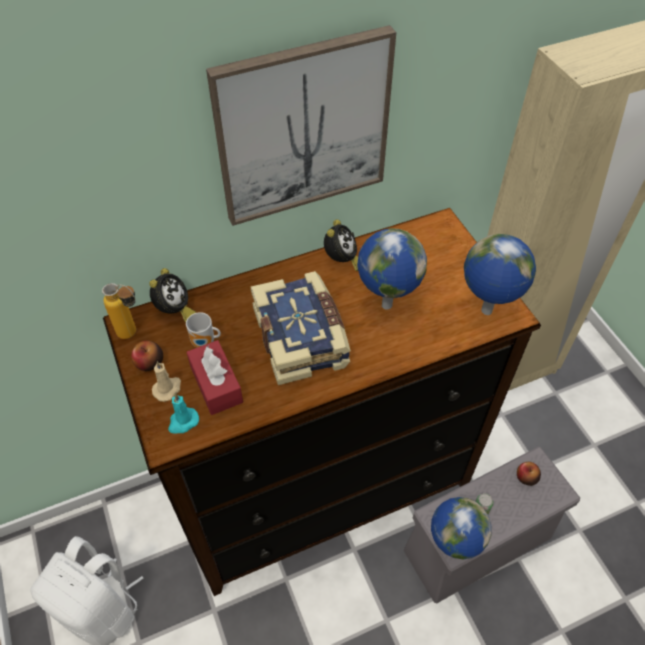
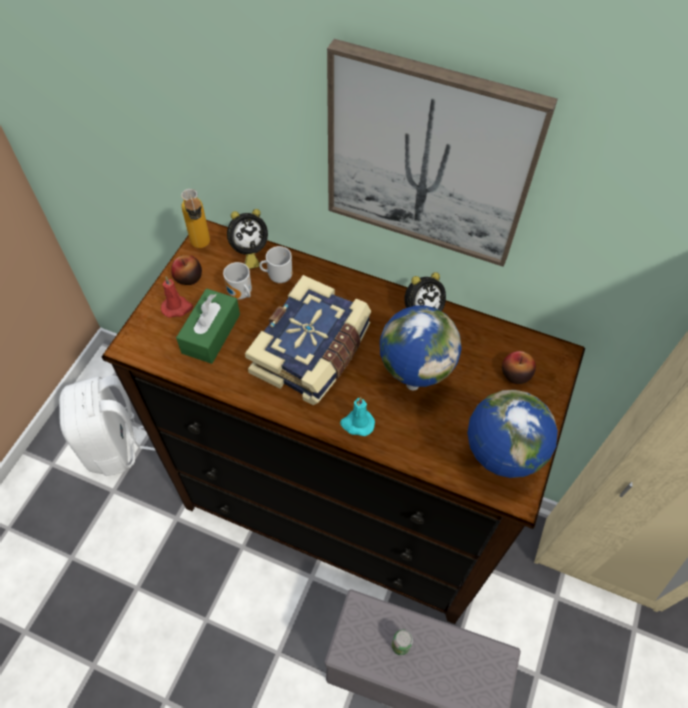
camera: 45 degrees right, 5 degrees up
beige candle [152,361,181,402] -> red candle [161,276,193,318]
turquoise candle [168,393,199,434] -> turquoise candle moved to [340,397,375,436]
red tissue box [186,340,243,415] -> green tissue box [176,289,240,364]
globe [431,497,491,559] -> none
apple [517,462,541,486] -> apple moved to [502,351,536,384]
none -> mug [259,246,292,283]

